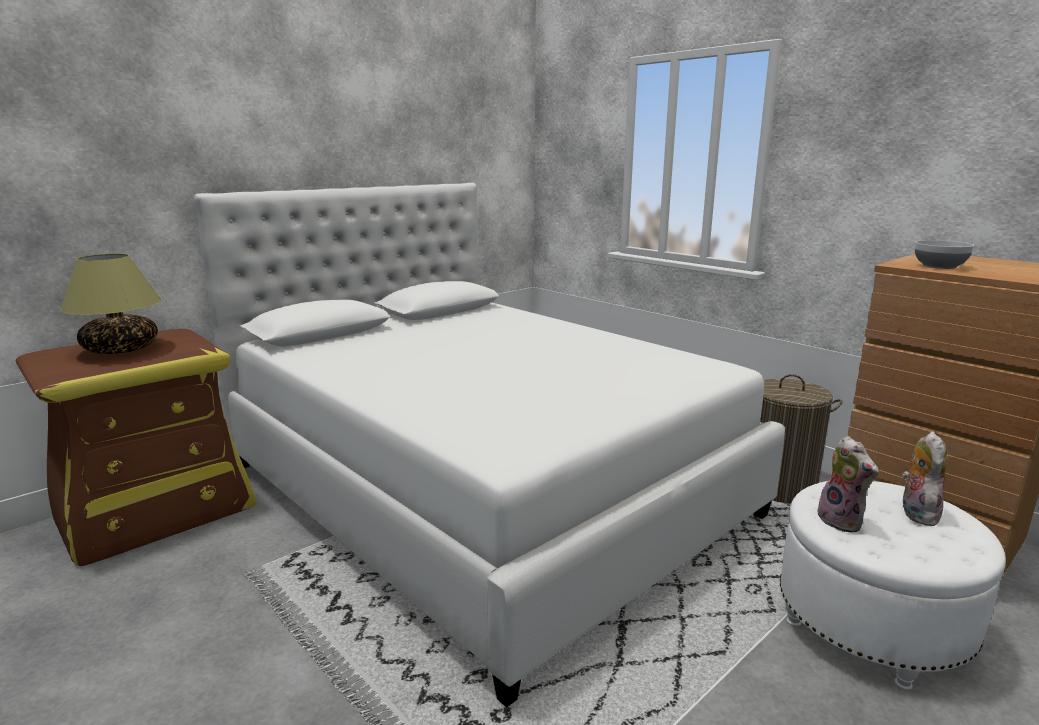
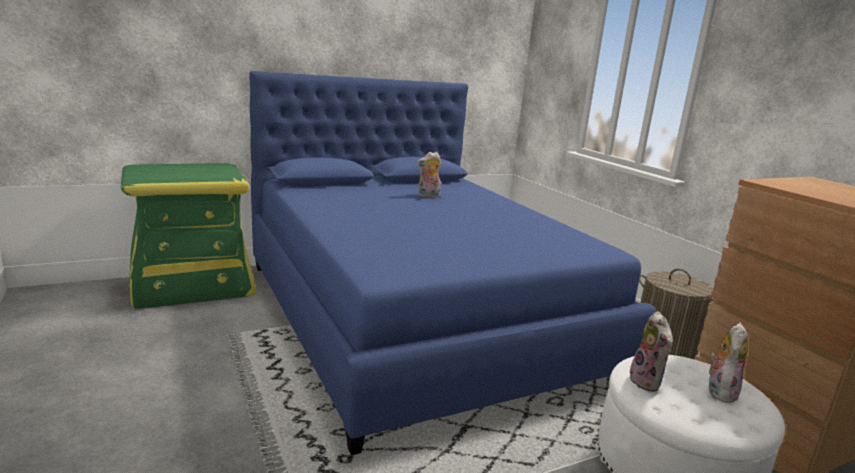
camera: 15 degrees right, 0 degrees up
brown nightstand [16,329,256,566] -> green nightstand [121,163,256,309]
table lamp [60,253,162,354] -> none
white bed [194,183,785,708] -> blue bed [249,71,656,455]
bowl [915,240,974,269] -> none
none -> plush toy [417,152,441,198]

